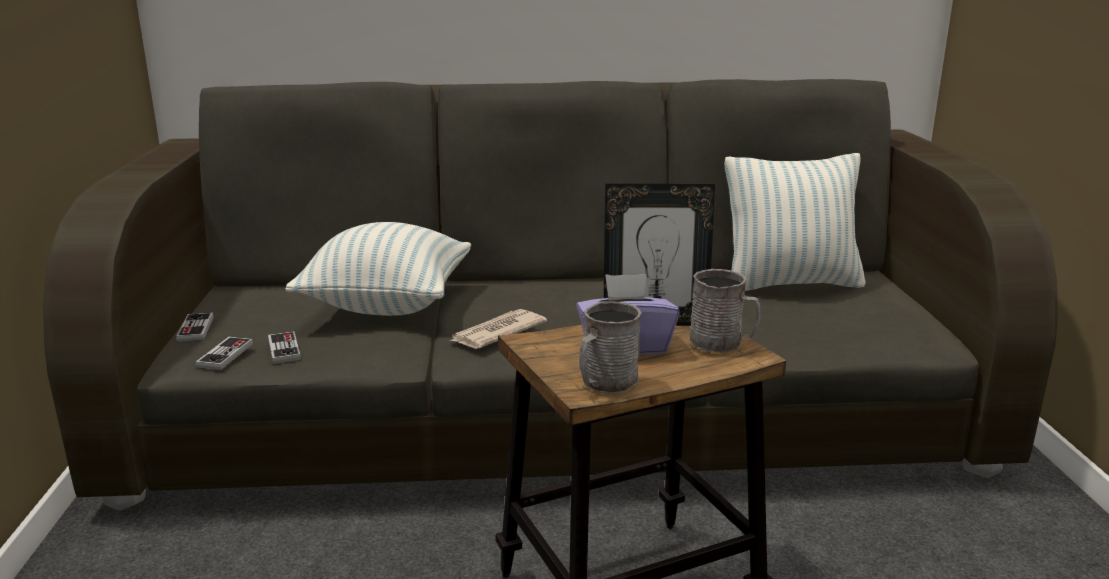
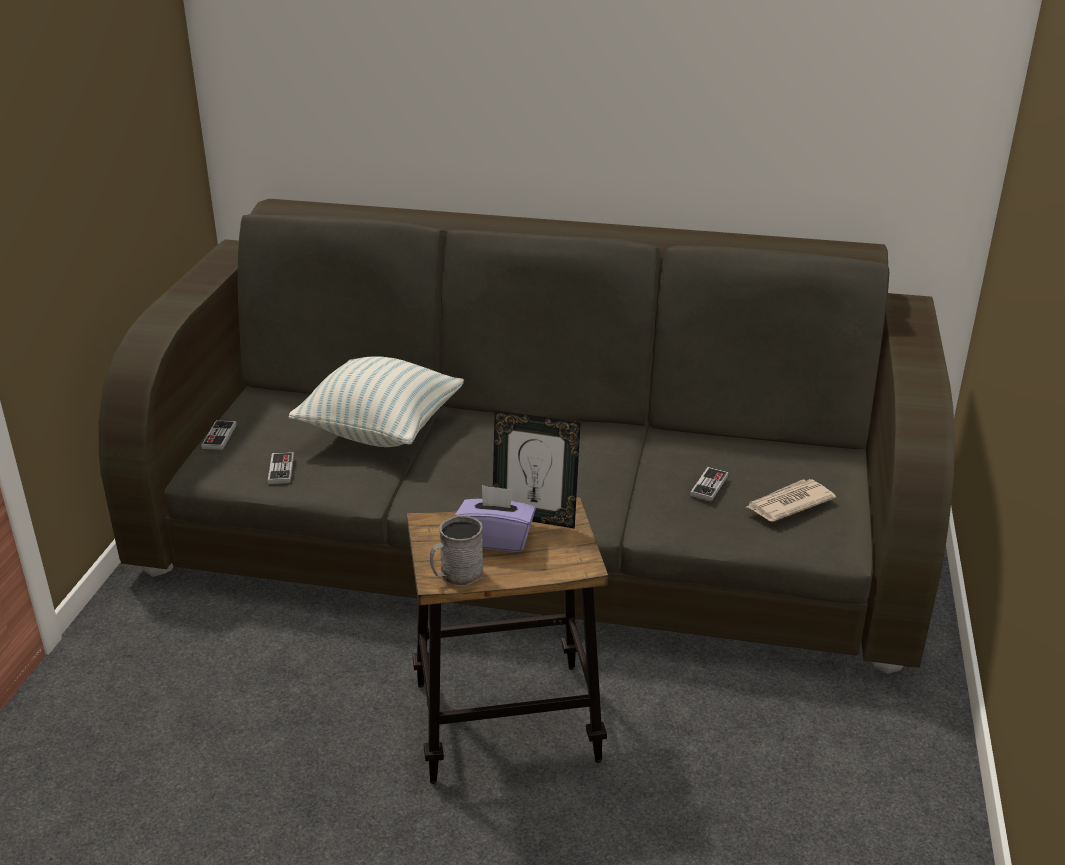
camera: 15 degrees right, 10 degrees up
game controller [195,337,253,370] -> game controller moved to [690,467,729,502]
newspaper [450,309,547,349] -> newspaper moved to [747,479,836,521]
grey mug [690,269,761,352] -> none
pillow [725,153,866,291] -> none

